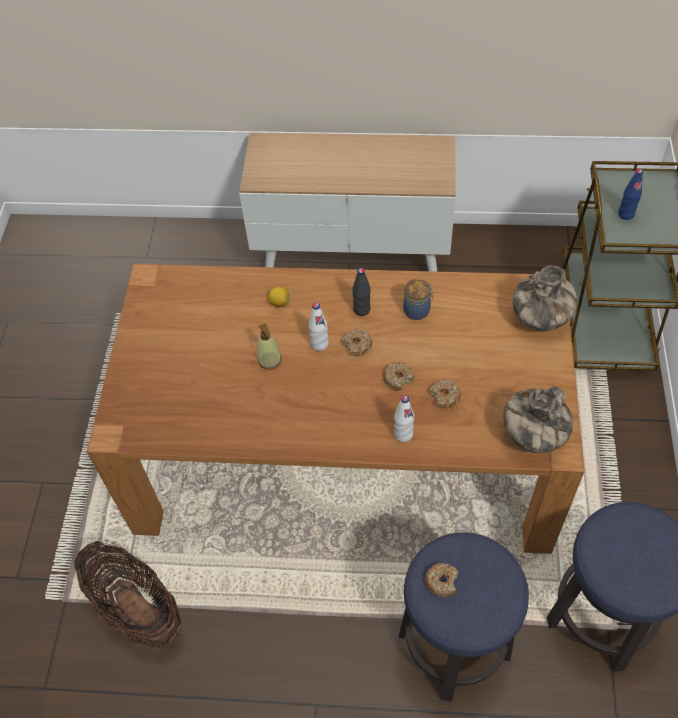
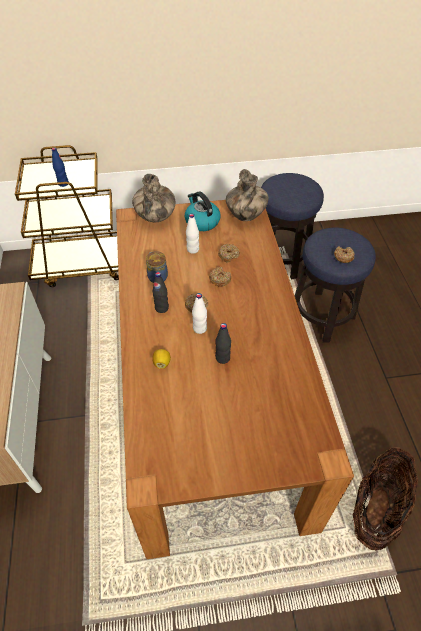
camera: 105 degrees left, 5 degrees down
soap dispenser [257,323,282,370] -> black bottle [215,323,231,364]
white bottle [394,395,414,442] -> white bottle moved to [186,213,199,254]
none -> kettle [185,191,221,231]

